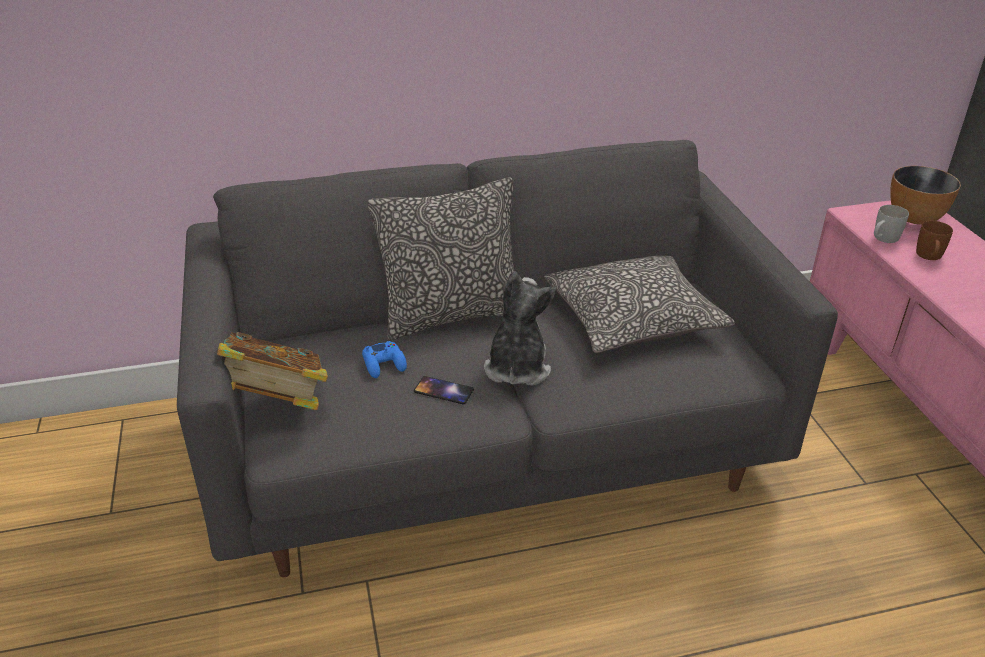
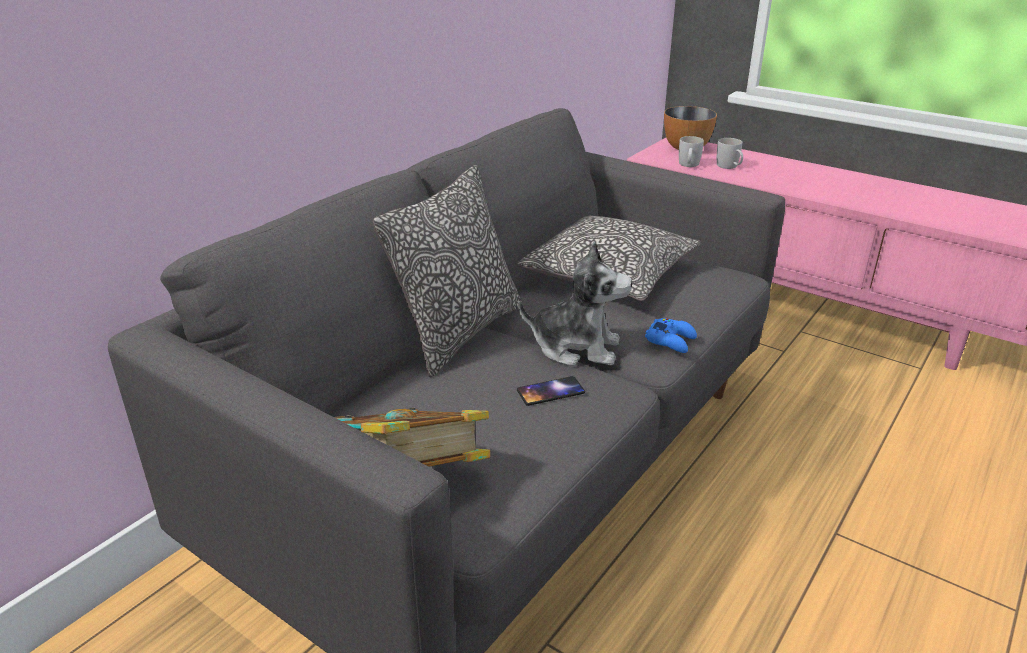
camera: 40 degrees left, 5 degrees down
blue game controller [362,341,407,378] -> blue game controller moved to [645,318,697,353]
plush toy [484,271,557,386] -> plush toy turned 135 degrees clockwise [518,241,632,367]
brown mug [916,221,953,260] -> white mug [717,138,743,169]

